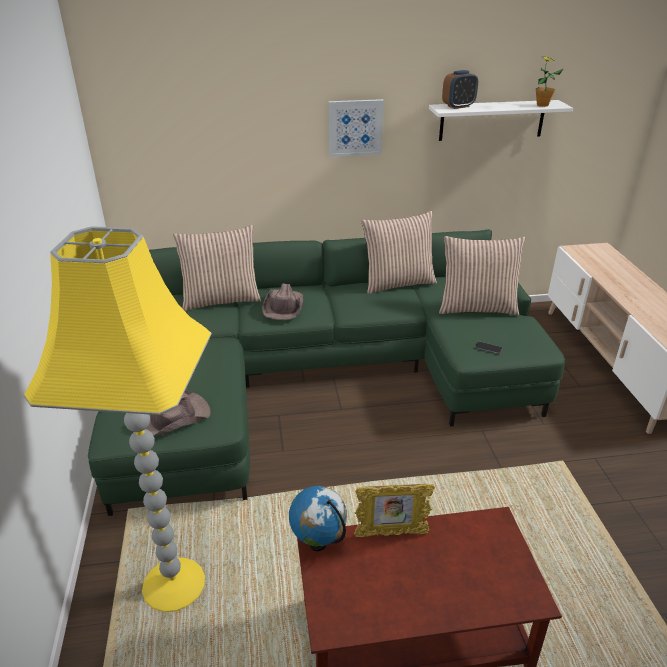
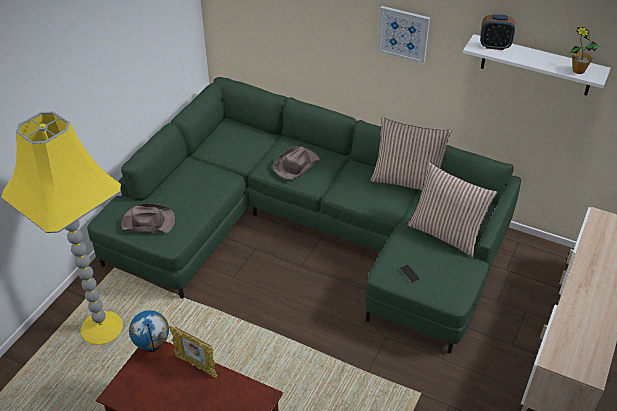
camera: 35 degrees right, 10 degrees up
pillow [173,225,261,311] -> none

